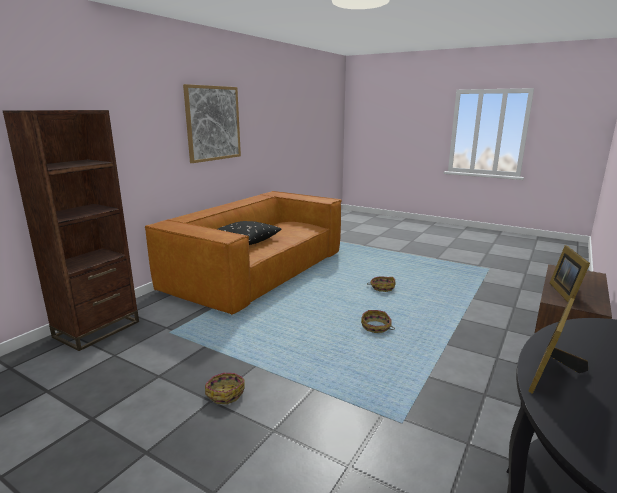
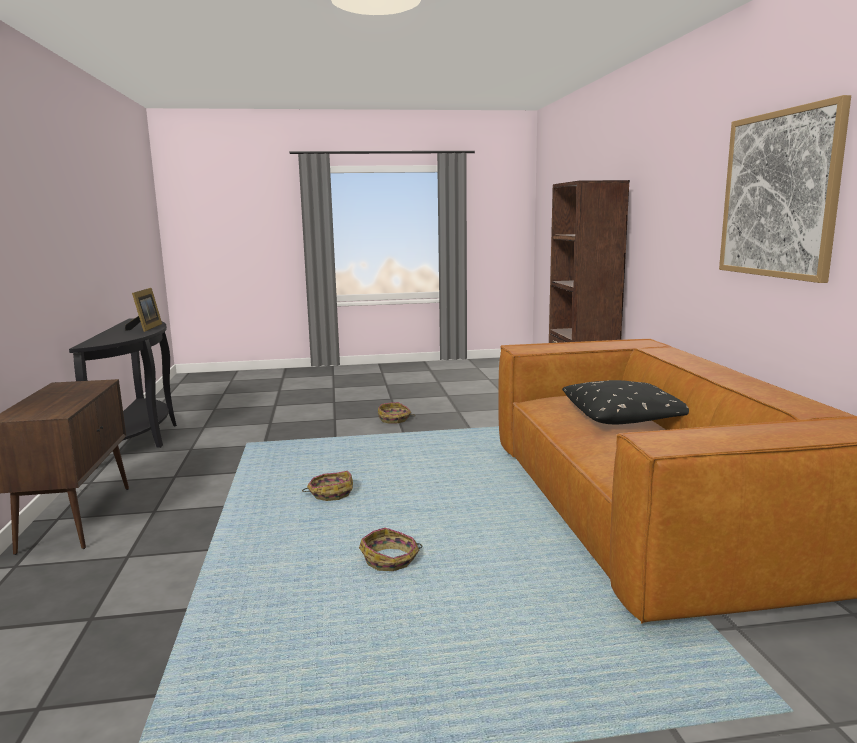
camera: 140 degrees right, 5 degrees down
picture frame [550,245,590,302] -> none

